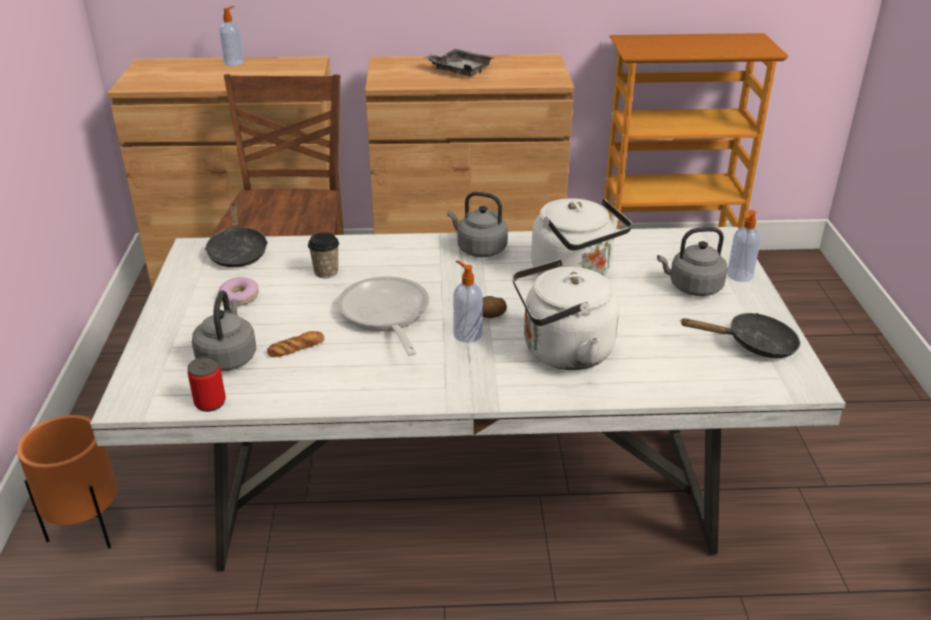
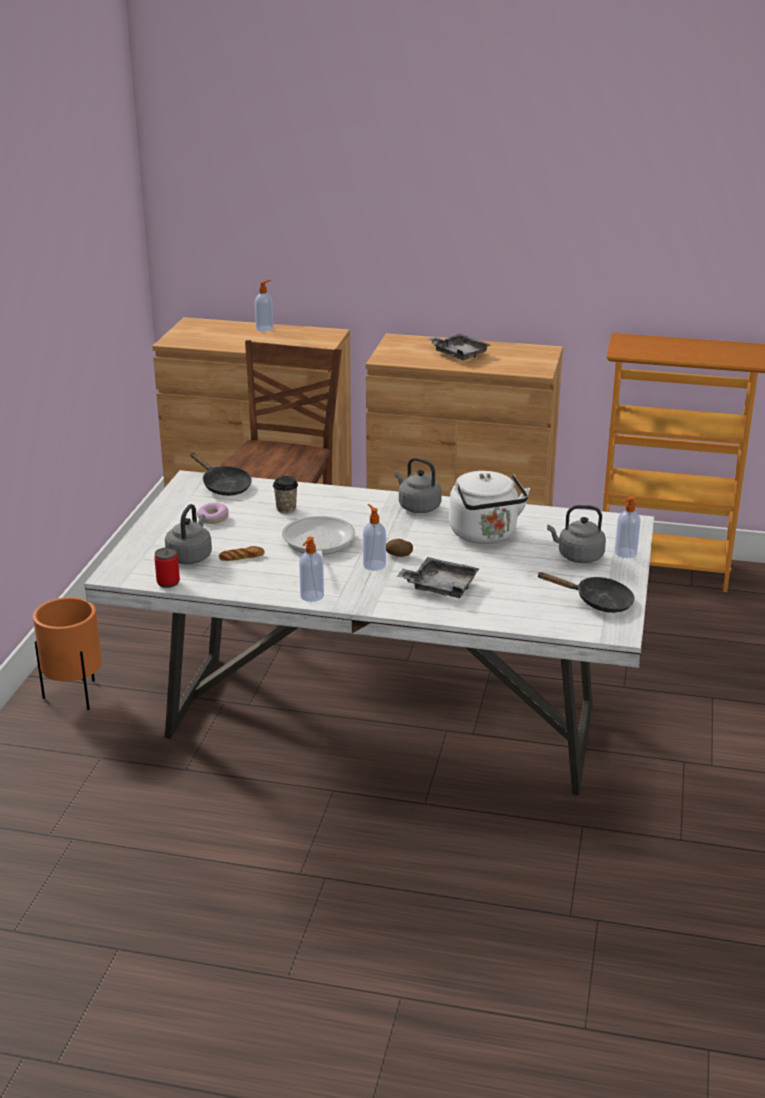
camera: 15 degrees right, 5 degrees down
black frying pan [205,202,268,267] -> black frying pan turned 45 degrees counterclockwise [190,452,252,496]
white kettle [512,259,619,370] -> grey tray [396,557,480,598]
none -> soap dispenser [299,537,324,602]

